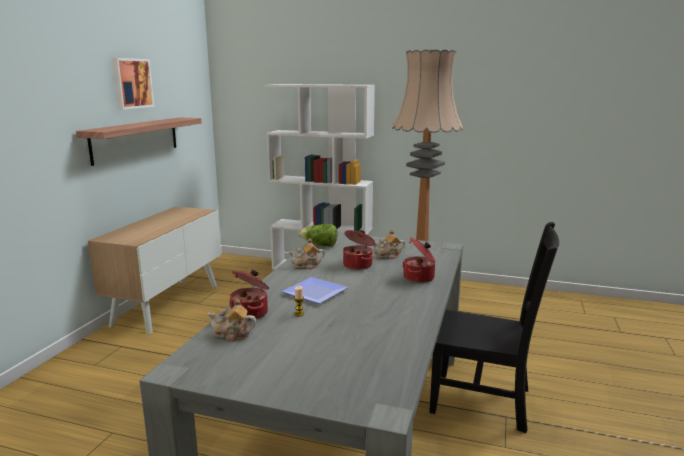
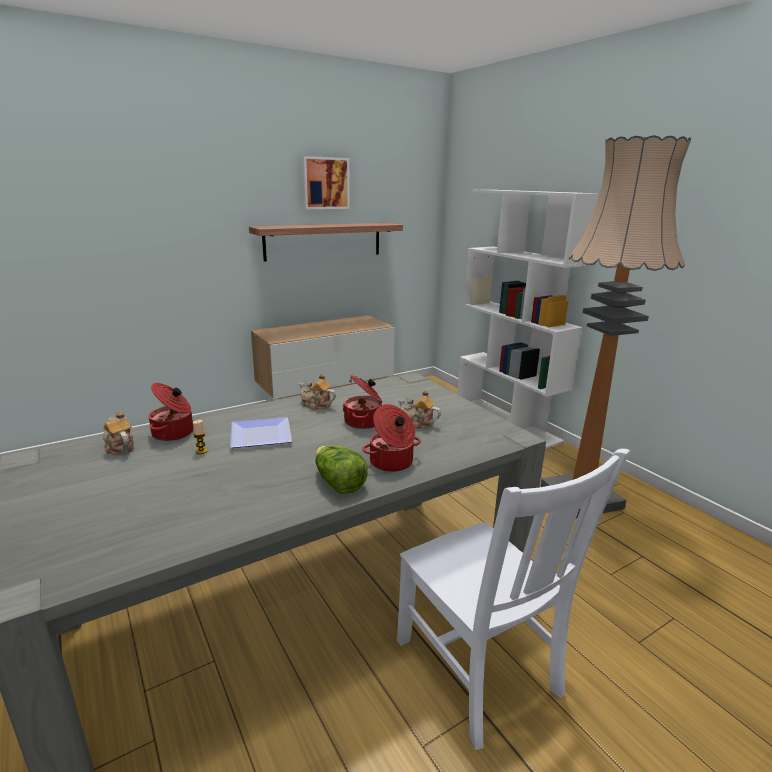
camera: 40 degrees right, 5 degrees up
lettuce [299,224,337,247] -> lettuce moved to [315,445,368,494]
black chair [429,222,559,433] -> white chair [397,449,630,750]

